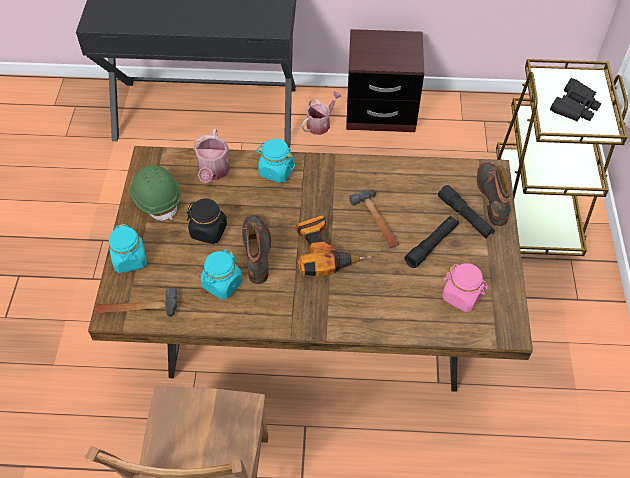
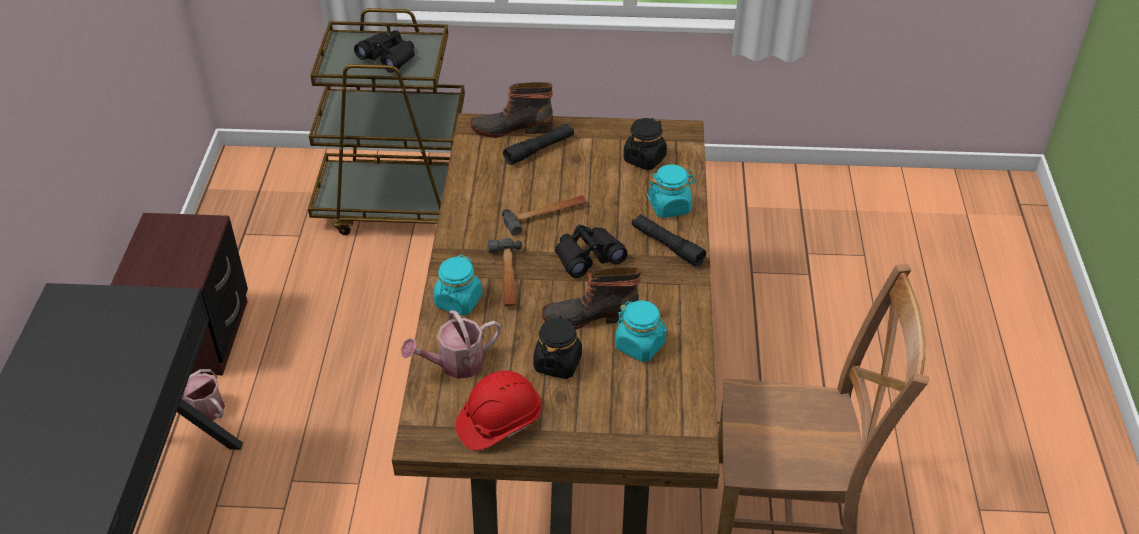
camera: 90 degrees left, 10 degrees down
hammer [96,288,177,317] -> hammer moved to [488,238,522,306]
turquoise jar [109,224,147,273] -> turquoise jar moved to [647,164,696,218]
green hard hat [130,165,181,220] -> red hard hat [455,371,542,451]
watering can [193,129,230,183] -> watering can turned 150 degrees clockwise [401,310,501,379]
power drill [296,215,372,277] -> black binoculars [555,225,628,278]
black flashlight [404,216,459,268] -> black flashlight moved to [632,214,706,266]
pink jar [442,263,489,312] -> black jar [624,118,667,170]

